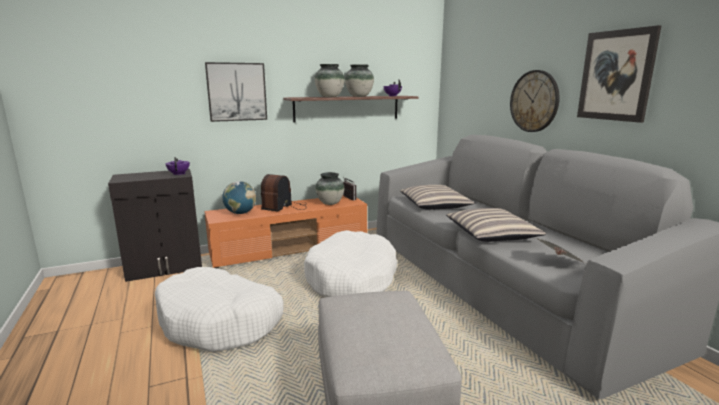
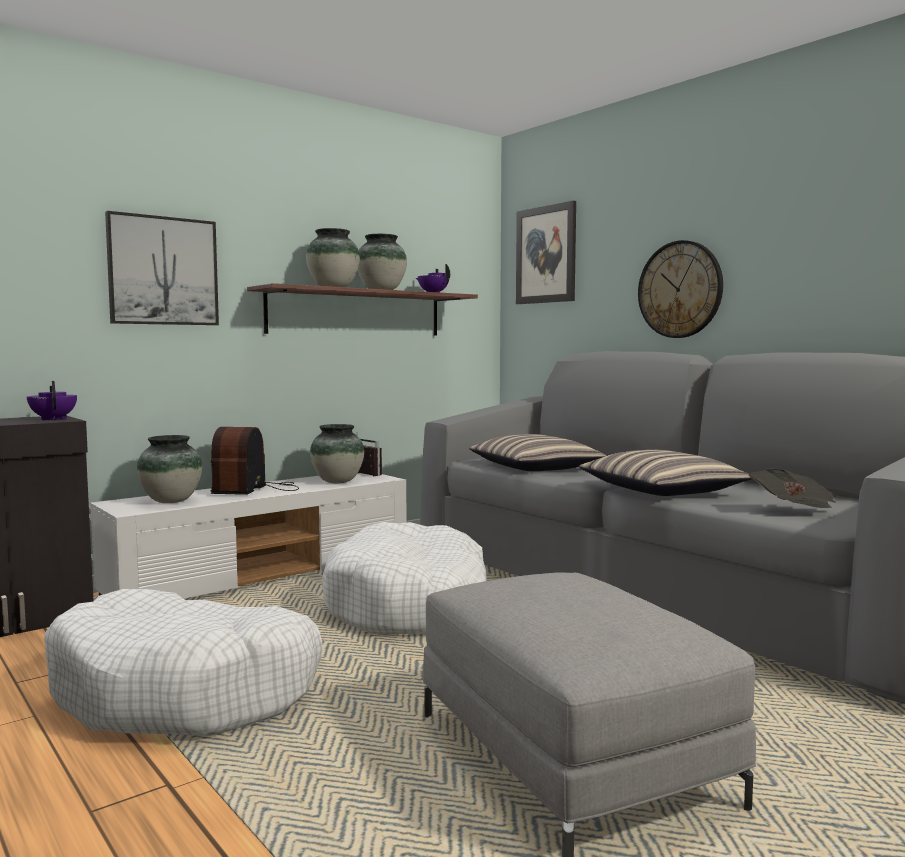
camera: 15 degrees left, 10 degrees down
orange tv stand [204,196,367,268] -> white tv stand [90,473,407,599]
globe [222,181,256,214] -> vase [137,435,202,503]
picture [577,25,661,123] -> picture moved to [516,201,576,304]

